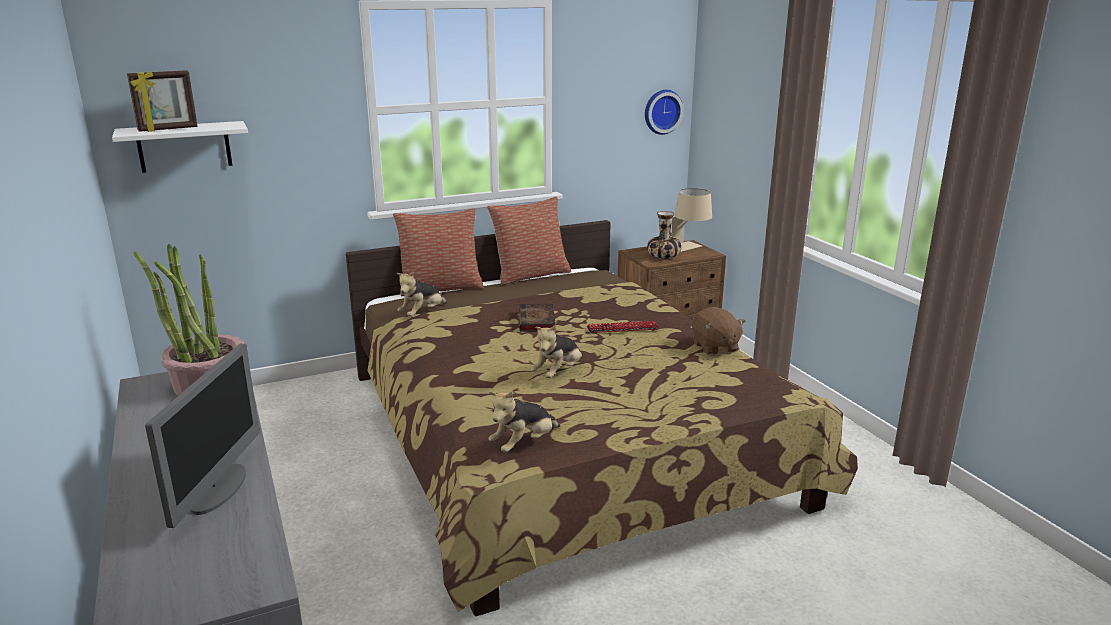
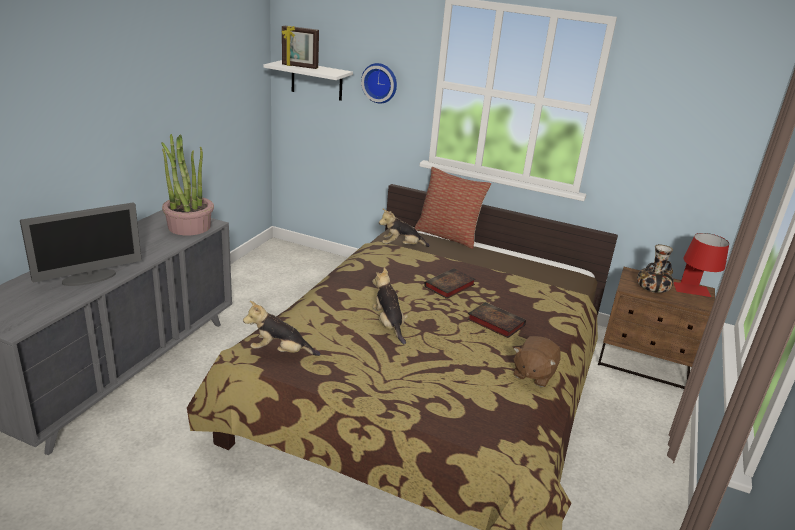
camera: 45 degrees right, 5 degrees up
pillow [487,197,571,285] -> none
plush toy [531,325,582,378] -> plush toy turned 75 degrees clockwise [372,268,408,345]
keyboard [587,321,660,334] -> book [468,302,526,338]
wall clock [645,90,684,135] -> wall clock moved to [361,63,397,103]
beige table lamp [671,188,712,252] -> red table lamp [674,233,729,297]

